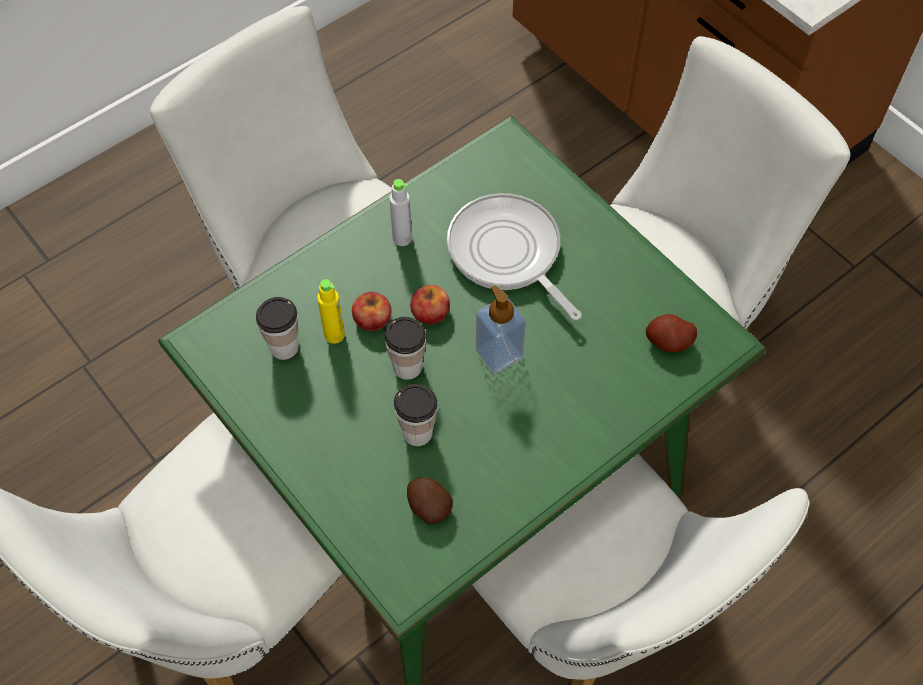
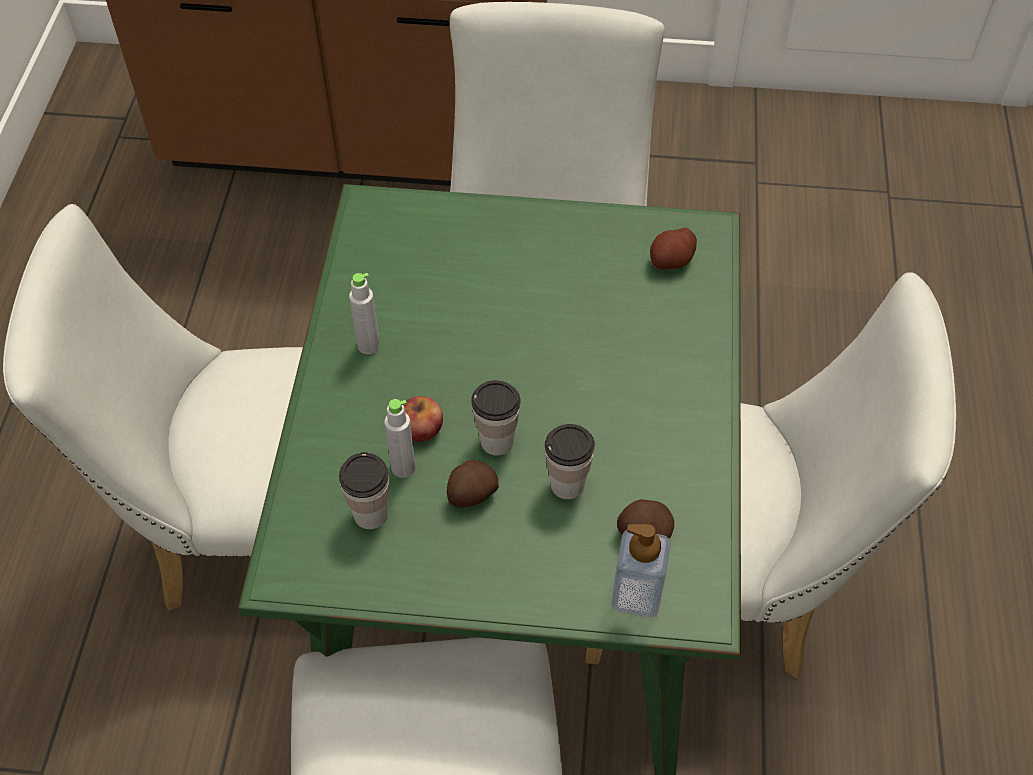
camera: 45 degrees left, 5 degrees down
yellow bottle [317,279,345,344] -> grey bottle [384,399,416,478]
apple [410,285,450,324] -> none
frying pan [447,193,582,320] -> none
soap dispenser [476,285,526,373] -> soap dispenser moved to [611,524,671,618]
none -> potato [447,460,499,508]

